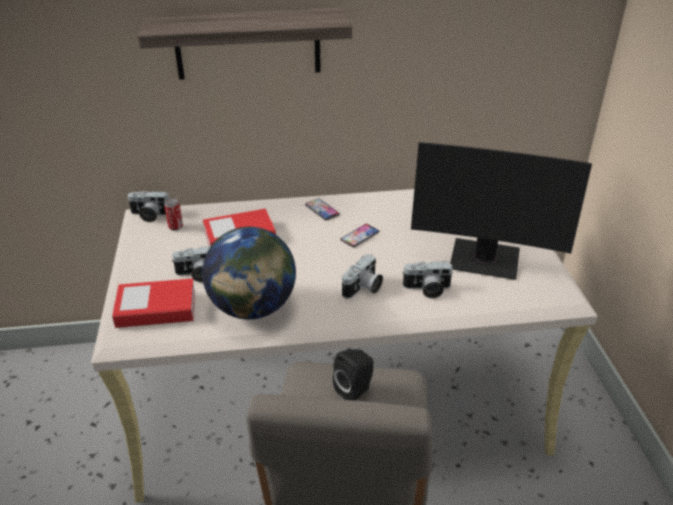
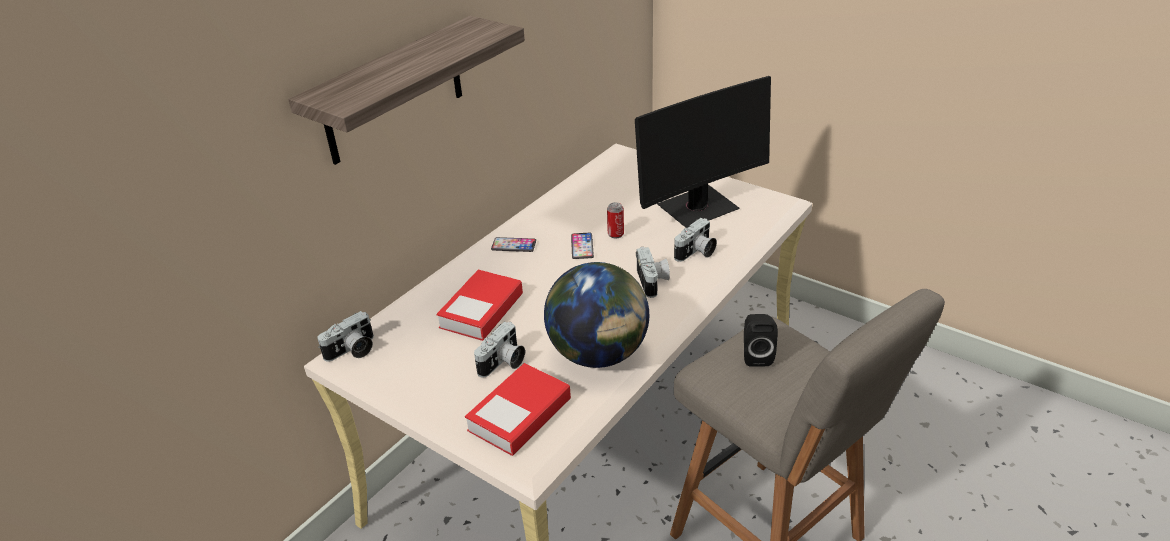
camera: 45 degrees left, 0 degrees up
can [164,198,183,231] -> can moved to [607,202,624,238]

